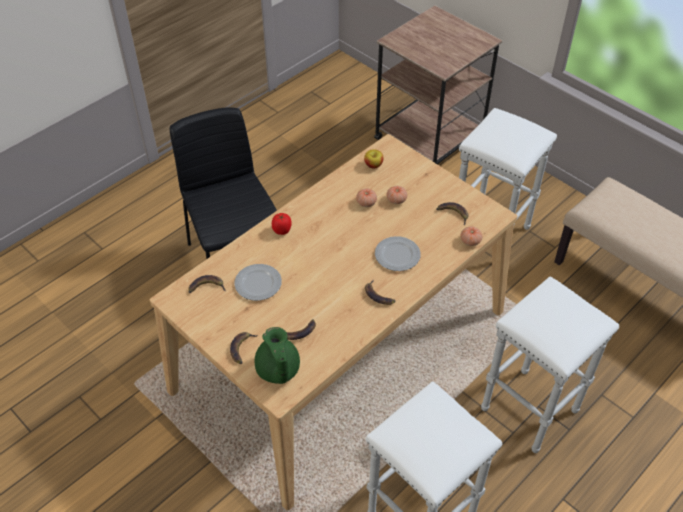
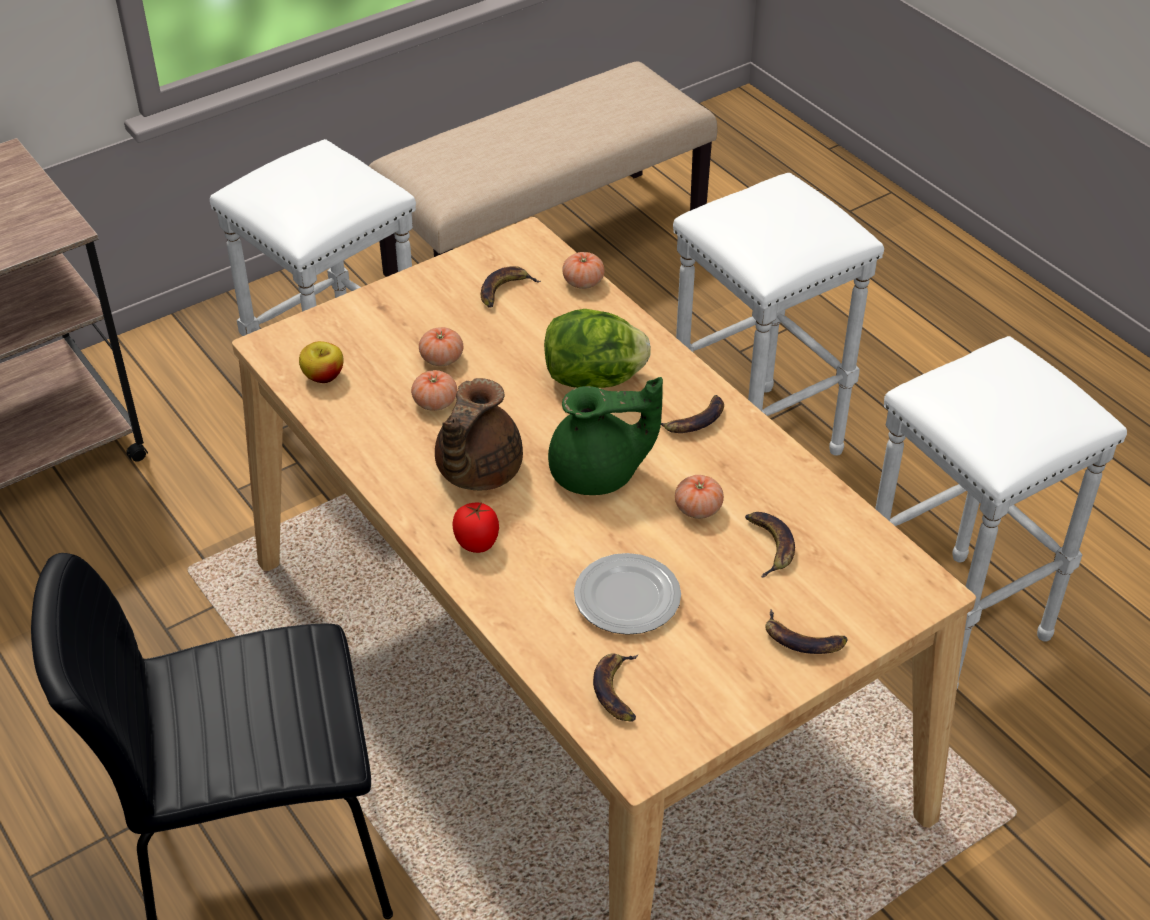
camera: 80 degrees left, 5 degrees down
green teapot [255,327,300,384] -> green teapot moved to [548,377,663,495]
plate [375,236,421,271] -> lettuce [544,309,651,388]
none -> brown teapot [435,378,523,490]
none -> tomato [675,475,724,519]

